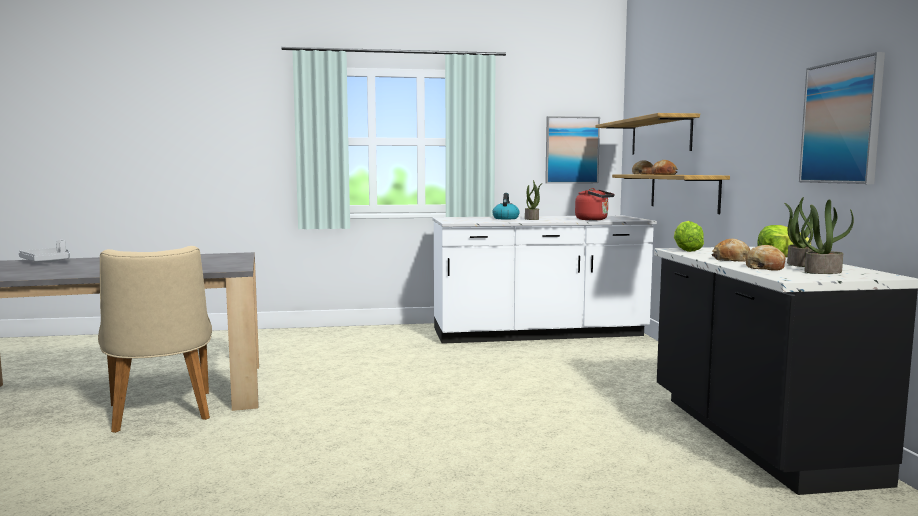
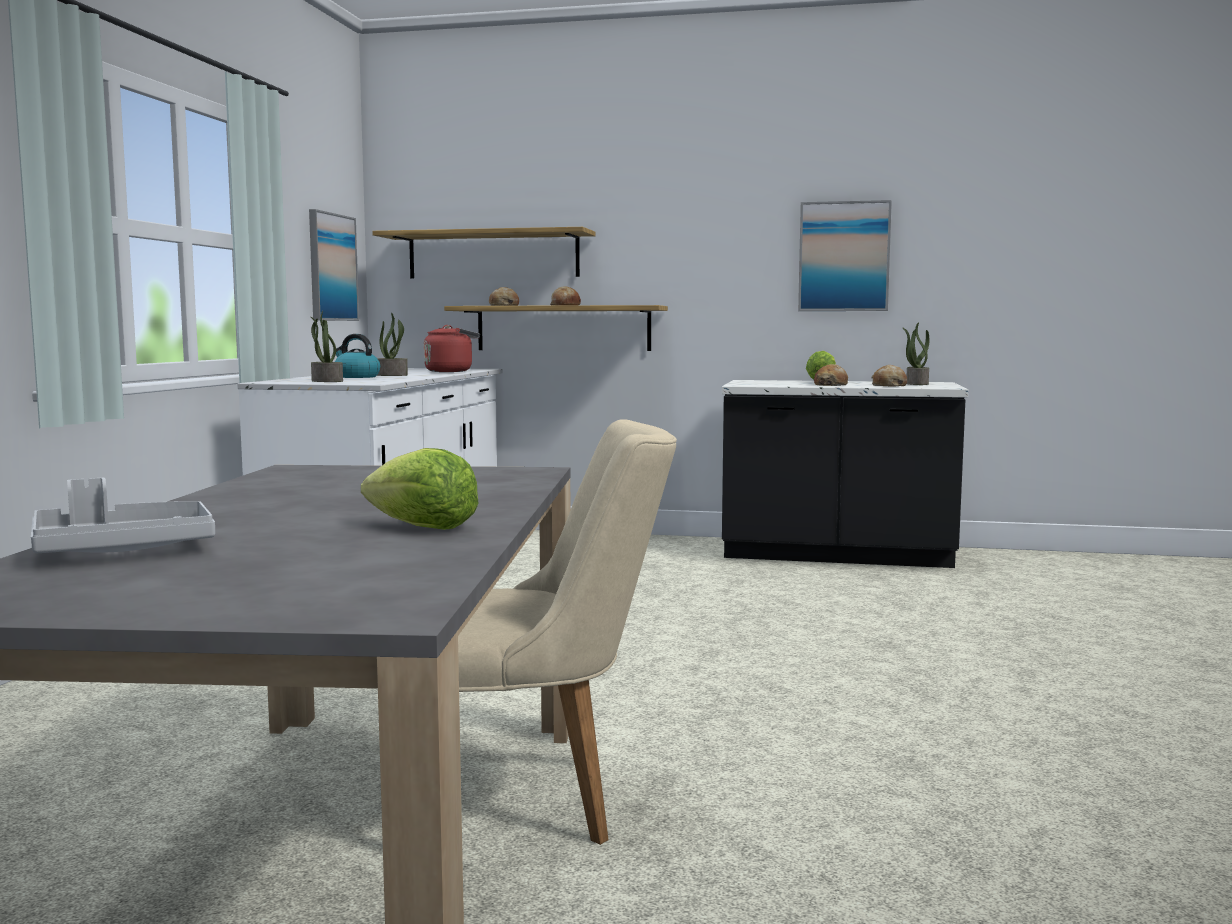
camera: 70 degrees left, 0 degrees up
lettuce [674,221,704,252] -> lettuce moved to [361,448,479,530]
potted plant [784,197,815,267] -> potted plant moved to [311,311,343,382]

